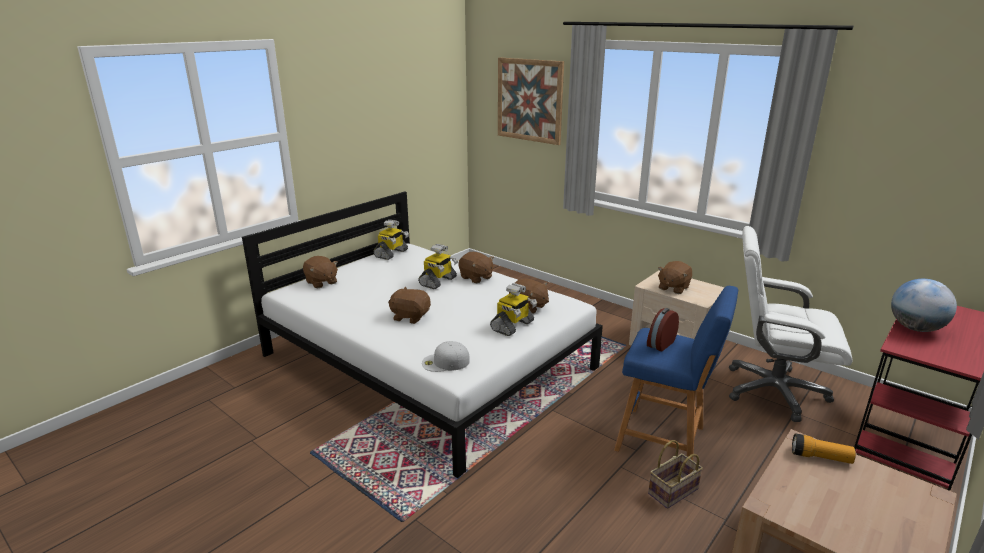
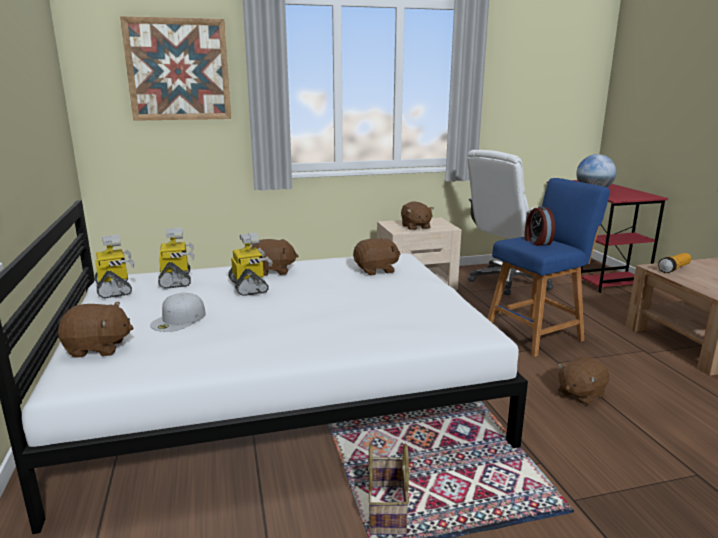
camera: 55 degrees left, 5 degrees down
brown plush toy [388,287,431,324] -> brown plush toy moved to [558,357,609,405]
white cap [422,341,470,372] -> white cap moved to [150,293,206,332]
toy robot [490,283,537,336] -> toy robot moved to [158,228,194,289]
basket [648,440,703,509] -> basket moved to [368,443,409,535]

